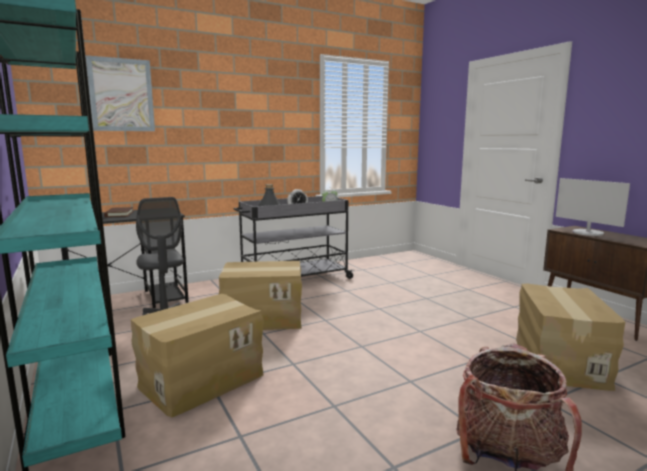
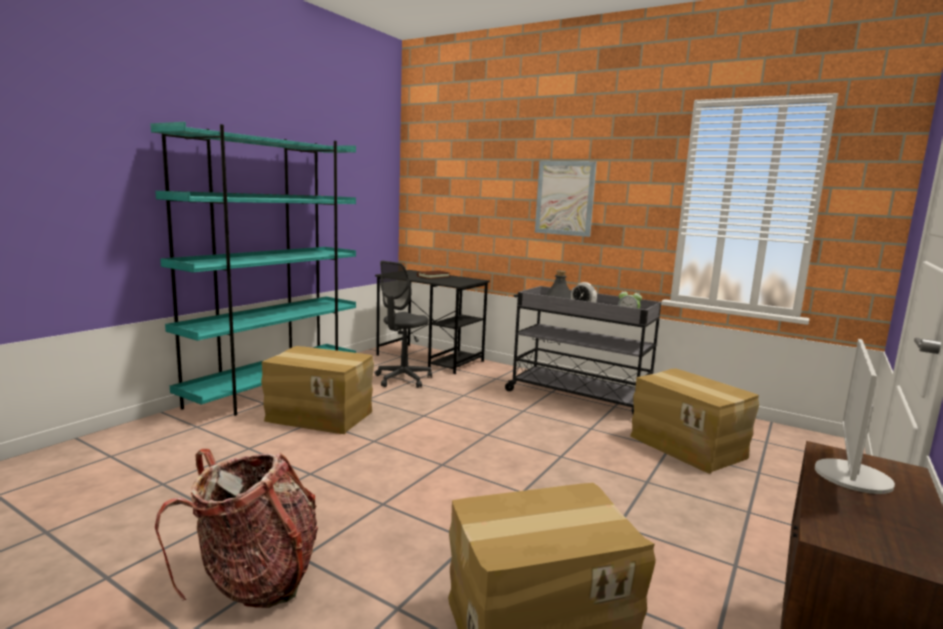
camera: 60 degrees right, 0 degrees up
picture [86,55,155,131] -> picture moved to [535,161,597,237]
cardboard box [219,261,302,330] -> cardboard box moved to [630,369,759,474]

